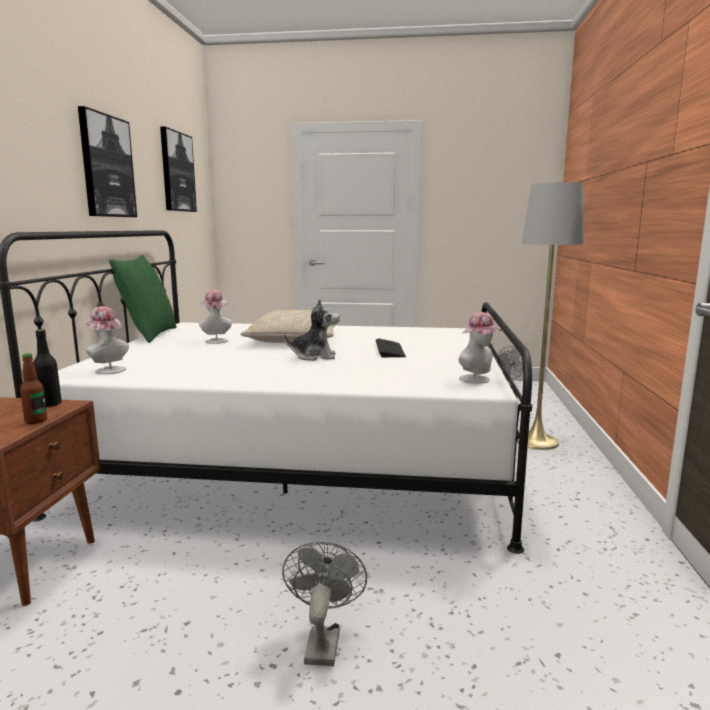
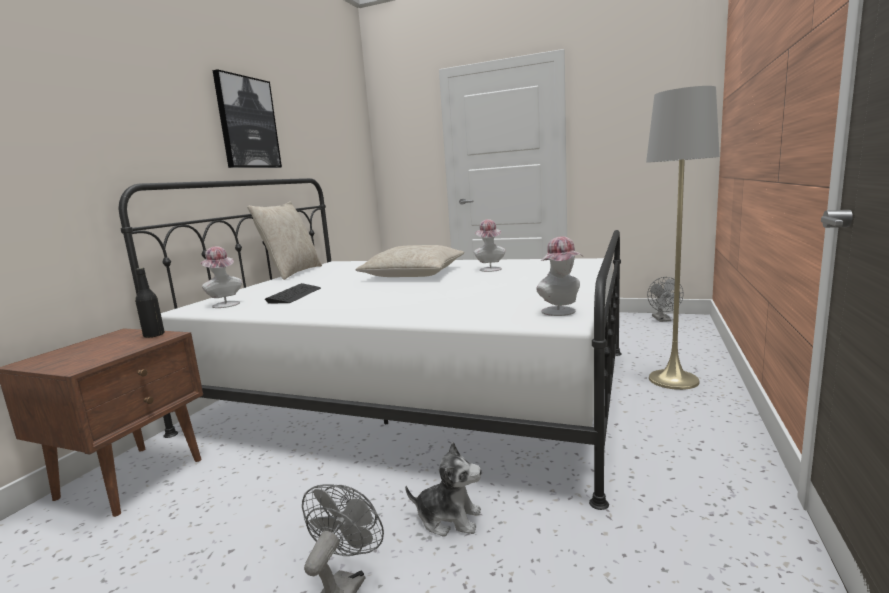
camera: 15 degrees right, 0 degrees up
bottle [20,354,47,424] -> none
green pillow [109,255,177,343] -> beige pillow [247,201,322,280]
picture [160,127,197,212] -> none
hat [199,290,232,344] -> hat moved to [474,219,505,272]
plush toy [284,299,340,361] -> plush toy moved to [405,442,482,537]
keyboard [376,338,406,357] -> keyboard moved to [265,283,321,304]

